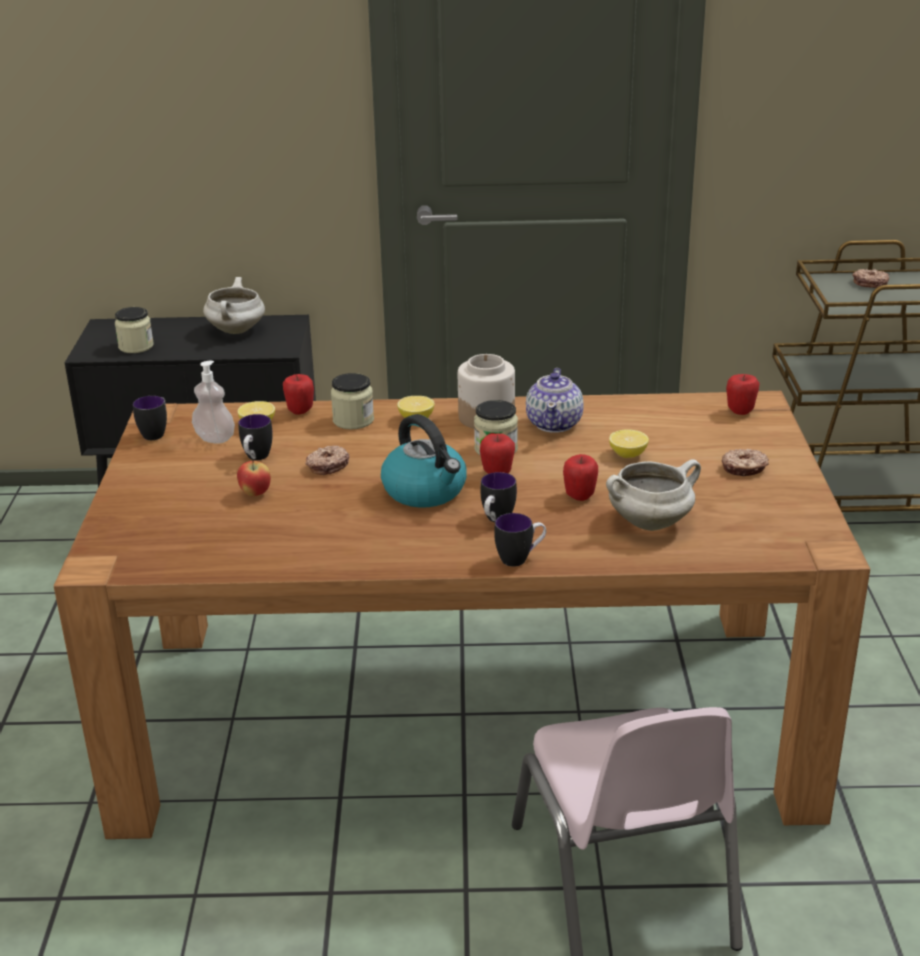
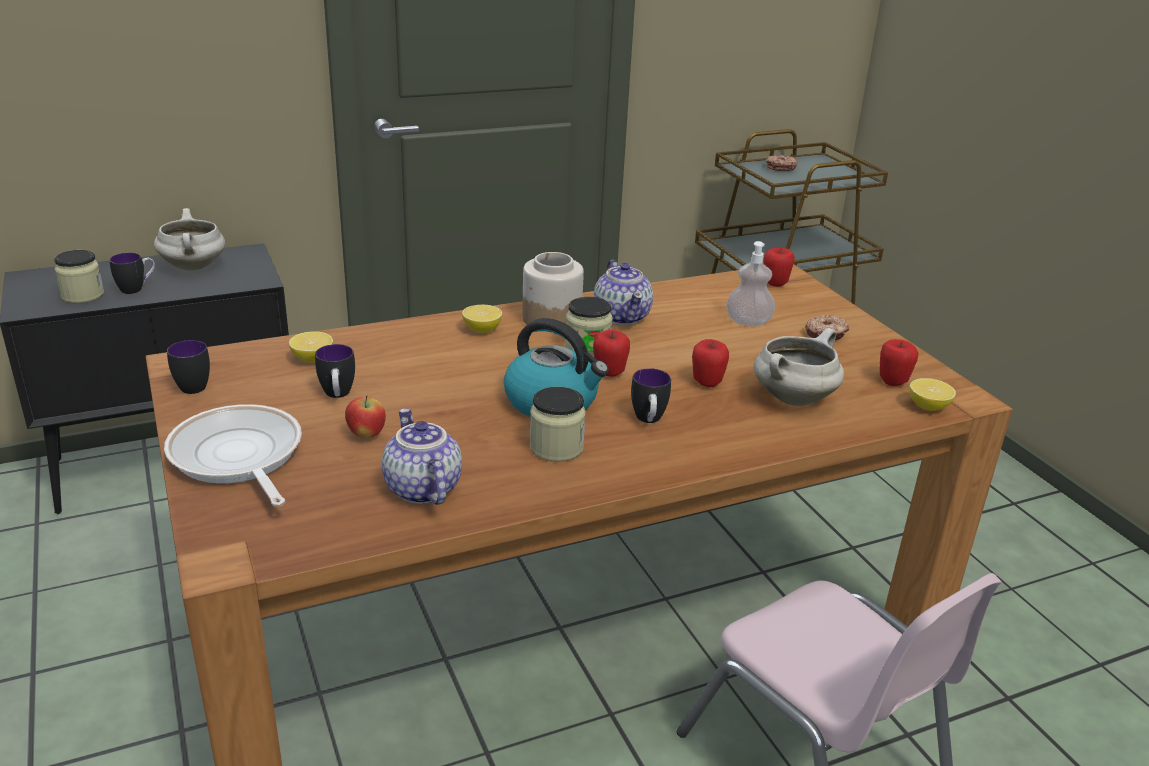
camera: 25 degrees left, 0 degrees up
soap dispenser [192,360,235,444] -> soap dispenser moved to [726,241,775,326]
apple [283,374,314,415] -> apple moved to [880,339,918,386]
donut [306,445,350,475] -> none
jar [331,373,374,430] -> jar moved to [530,387,586,462]
mug [494,513,546,567] -> mug moved to [110,253,155,294]
lemon [609,429,649,458] -> lemon moved to [909,378,956,411]
none -> frying pan [164,404,302,507]
none -> teapot [382,408,462,505]

